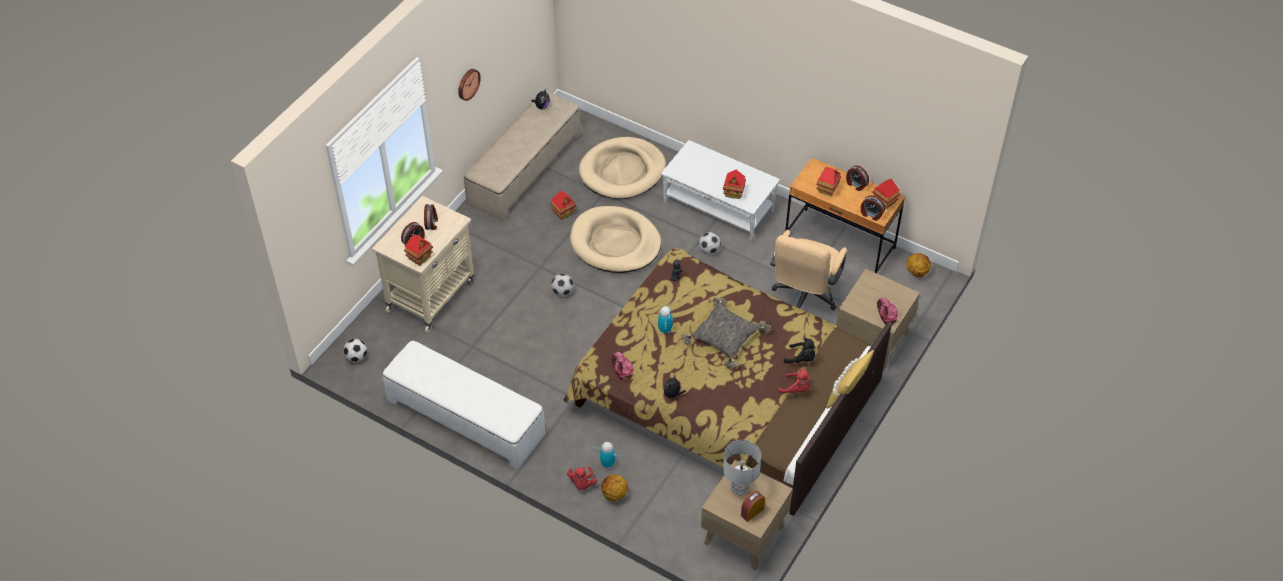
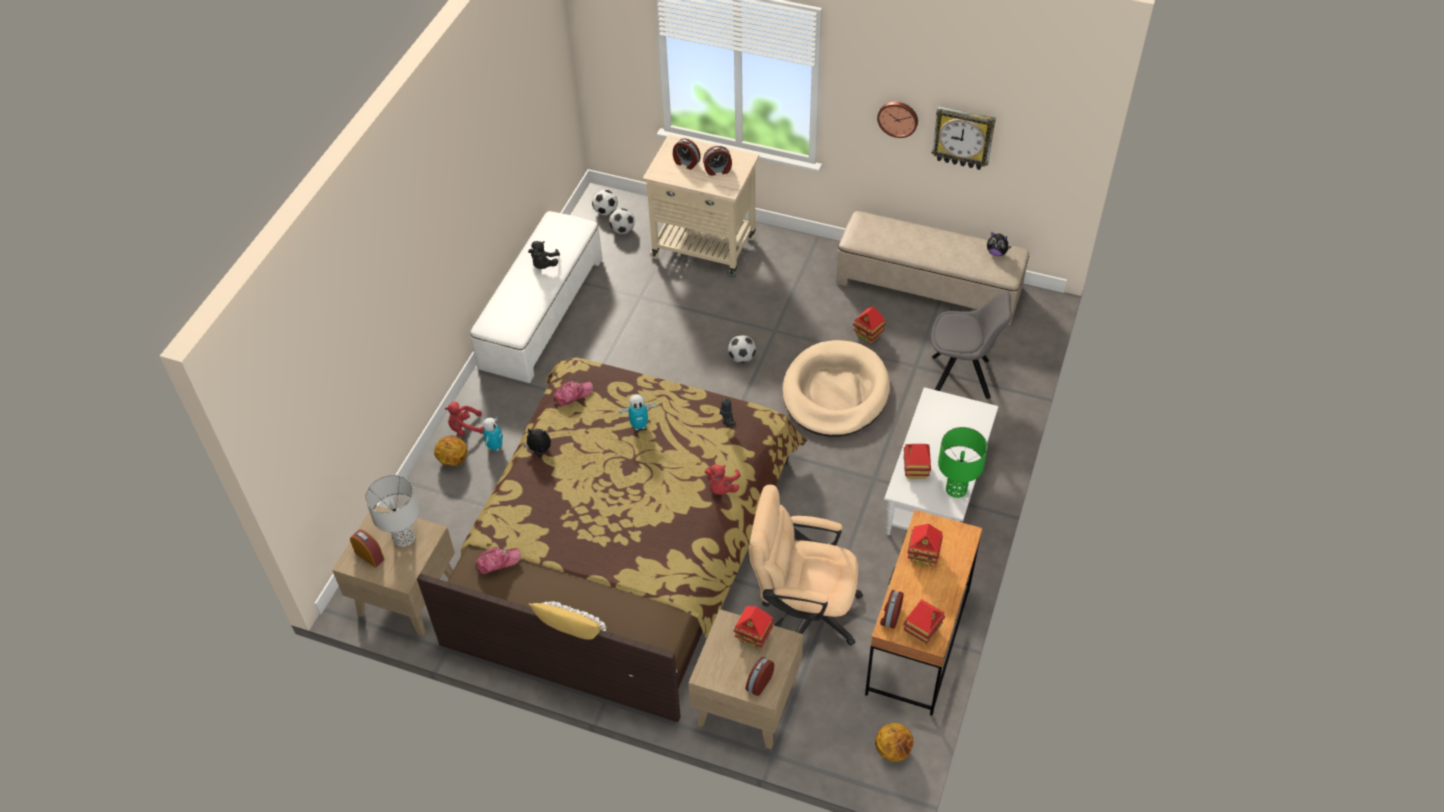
camera: 80 degrees right, 0 degrees up
toy house [404,234,433,266] -> toy house moved to [733,606,774,649]
beige dog bed [579,137,666,199] -> grey chair [931,290,1012,399]
pillow [681,297,771,369] -> none
football [699,232,721,254] -> football moved to [609,208,635,234]
red plush toy [778,369,810,393] -> red plush toy moved to [705,465,741,495]
black plush toy [784,338,816,363] -> black plush toy moved to [528,241,560,269]
alarm clock [846,165,869,191] -> alarm clock moved to [745,657,774,696]
cap [877,297,898,325] -> cap moved to [475,547,521,574]
none -> wall clock [931,106,996,170]
none -> green table lamp [938,427,988,498]

